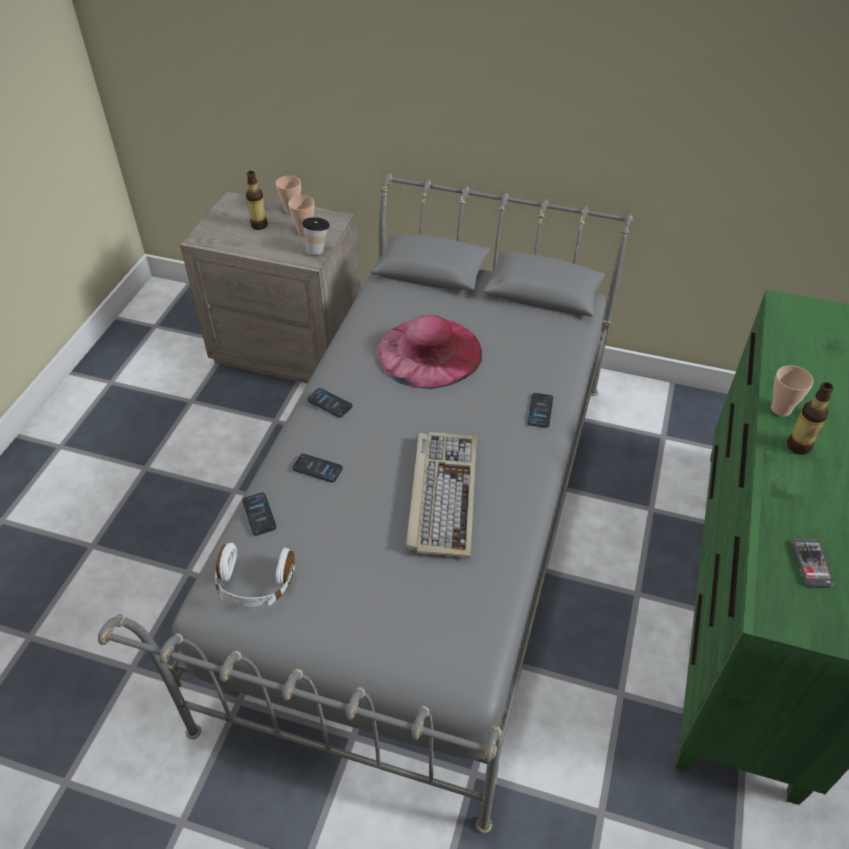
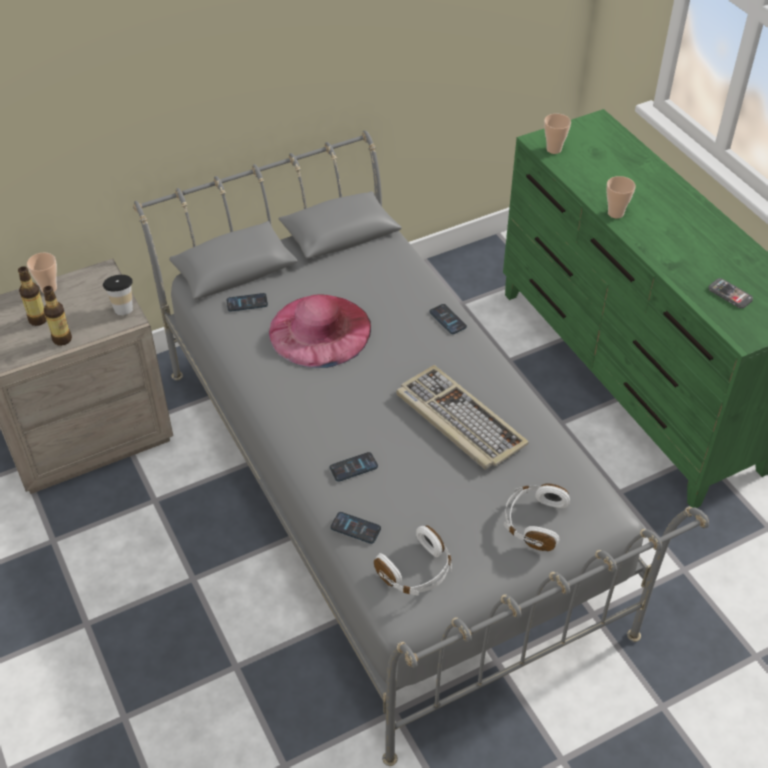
camera: 45 degrees left, 0 degrees up
cup [288,195,314,235] -> cup moved to [544,114,571,154]
phone [307,388,352,418] -> phone moved to [227,293,268,312]
bottle [787,382,834,455] -> bottle moved to [43,286,72,346]
none -> white headphones [504,483,570,551]

